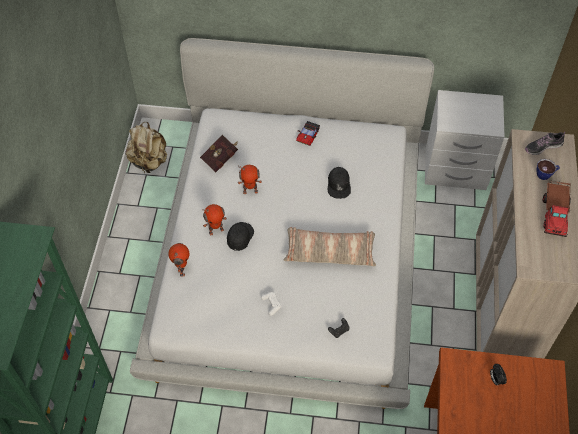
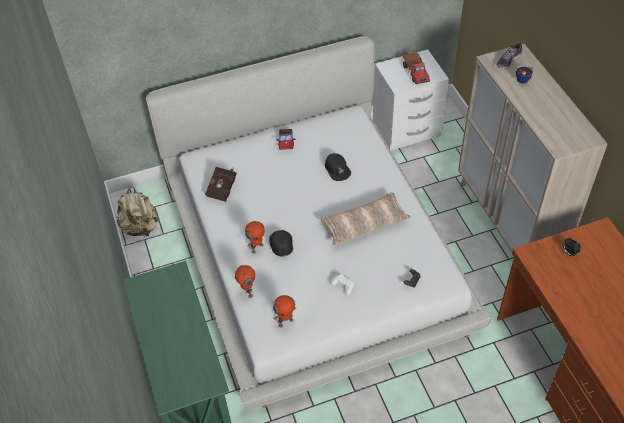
camera: 25 degrees left, 5 degrees down
toy robot [238,165,262,194] -> toy robot moved to [272,295,296,328]
toy truck [543,181,571,237] -> toy truck moved to [402,49,430,84]

